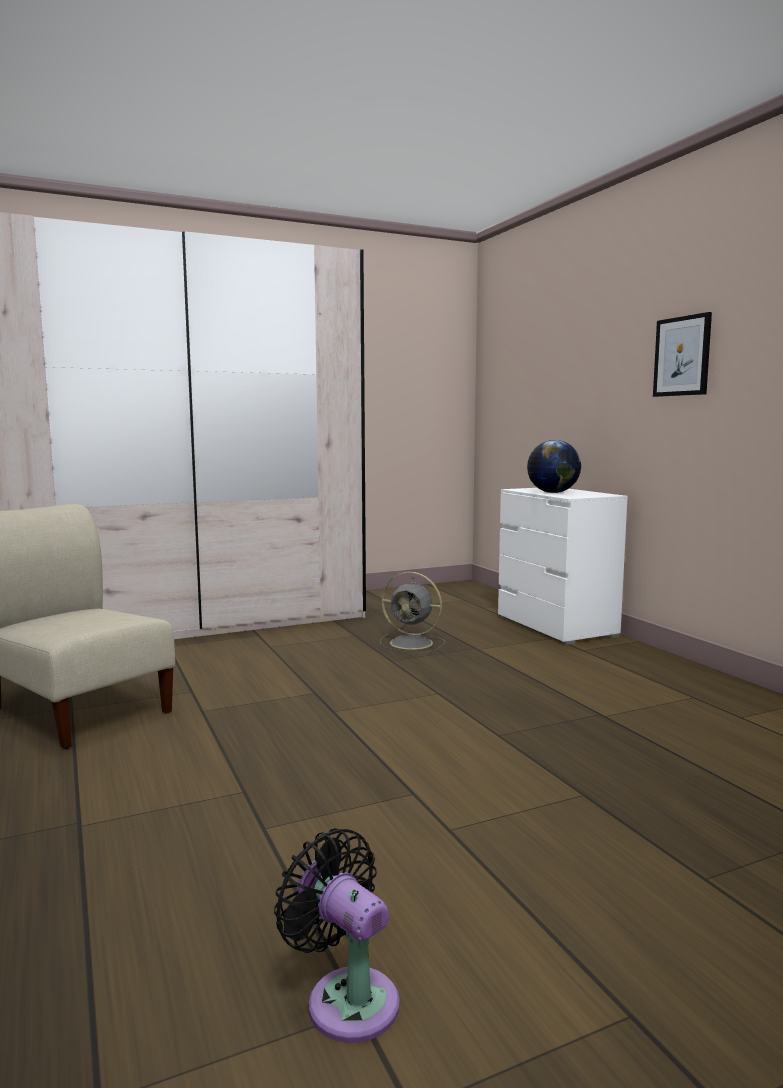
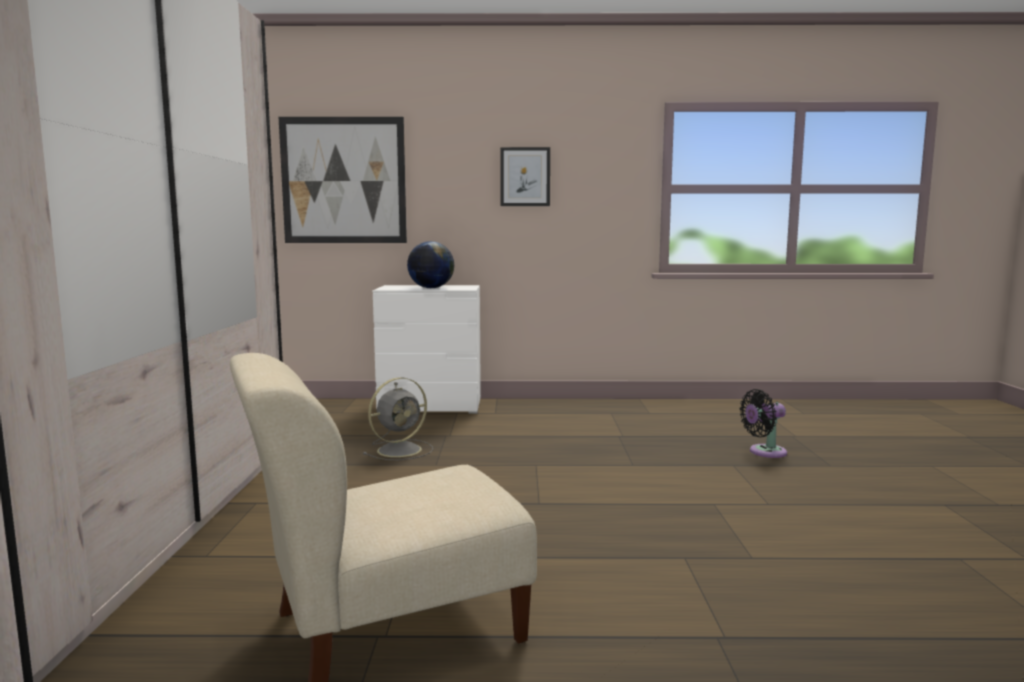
camera: 65 degrees left, 0 degrees up
black fan [274,828,400,1043] -> black fan moved to [740,389,787,458]
none -> picture [279,117,407,243]

